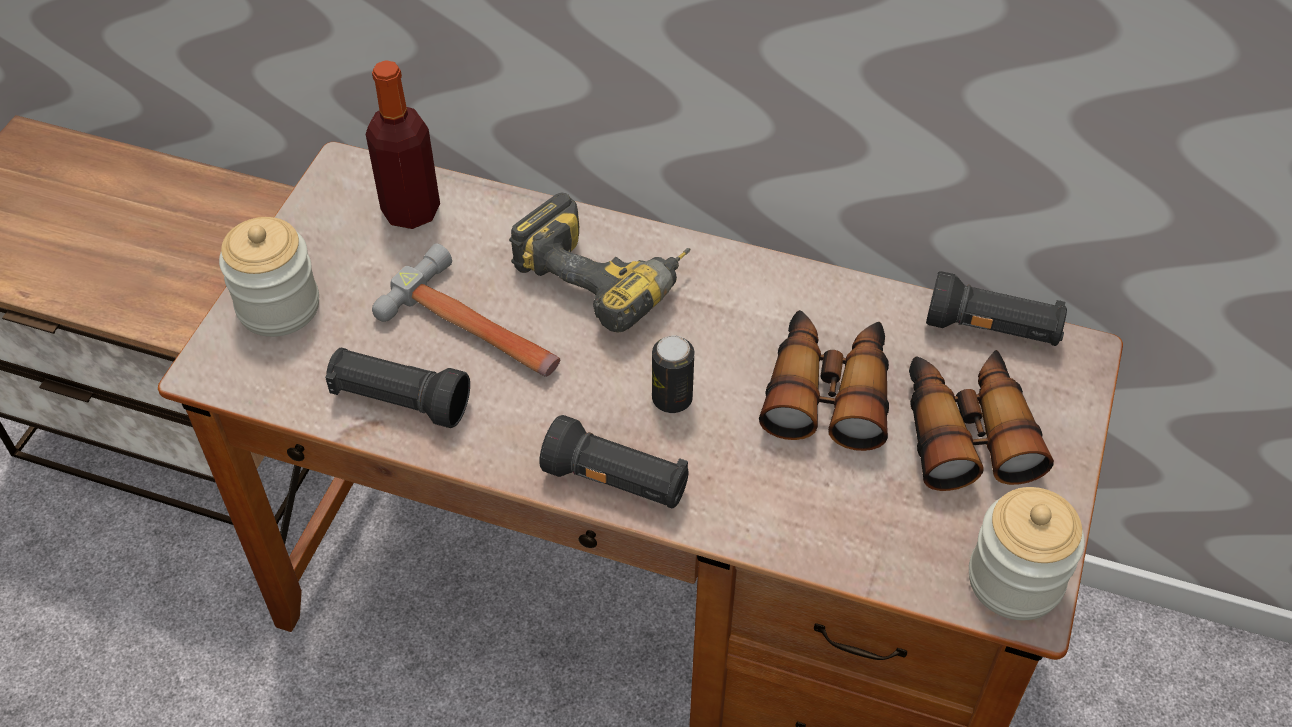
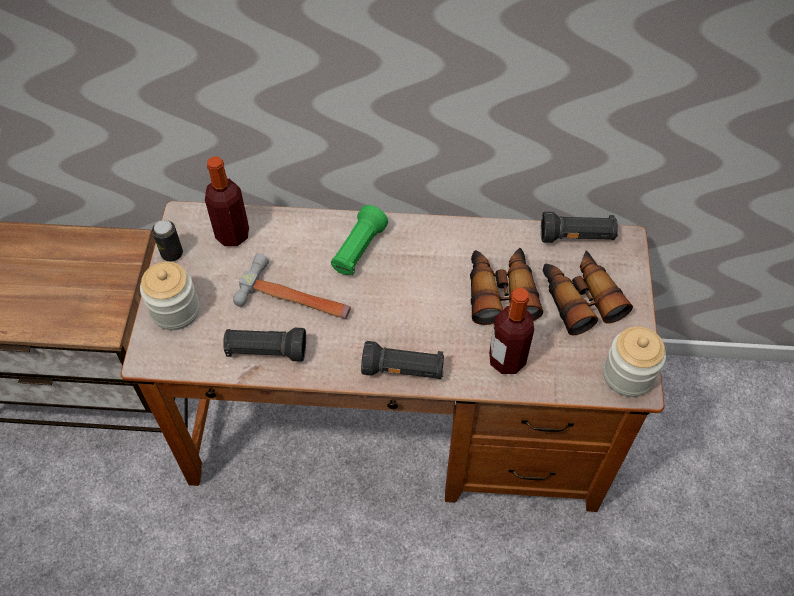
camera: 15 degrees left, 5 degrees up
power drill [509,193,691,332] -> green flashlight [331,205,388,275]
can [652,335,695,413] -> can moved to [152,220,183,262]
none -> bottle [489,288,534,374]

